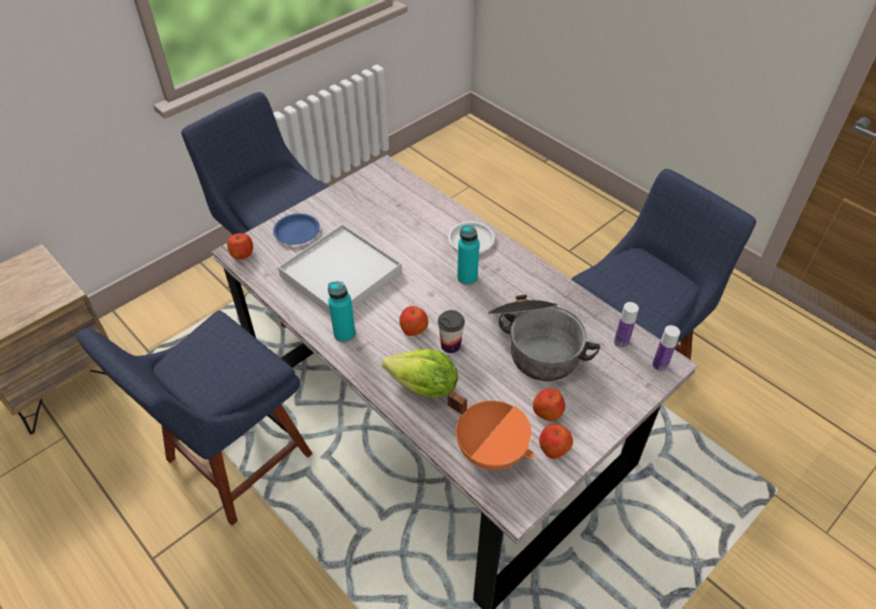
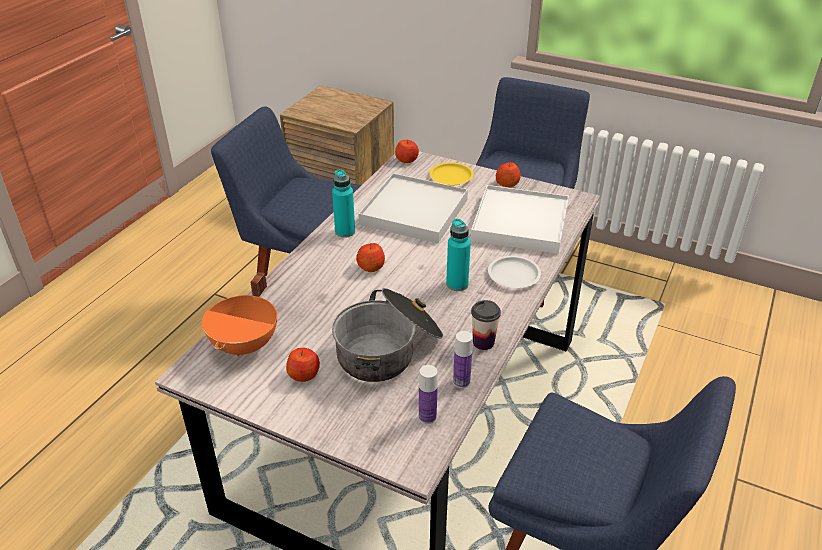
camera: 70 degrees right, 10 degrees down
blue plate [273,213,320,245] -> yellow plate [429,162,474,185]
lettuce [382,349,458,398] -> none
cup [438,310,465,353] -> cup moved to [471,300,501,350]
apple [539,424,573,459] -> apple moved to [496,162,521,187]
bottle [652,325,680,372] -> bottle moved to [453,331,473,388]
none -> white tray [471,185,569,254]

